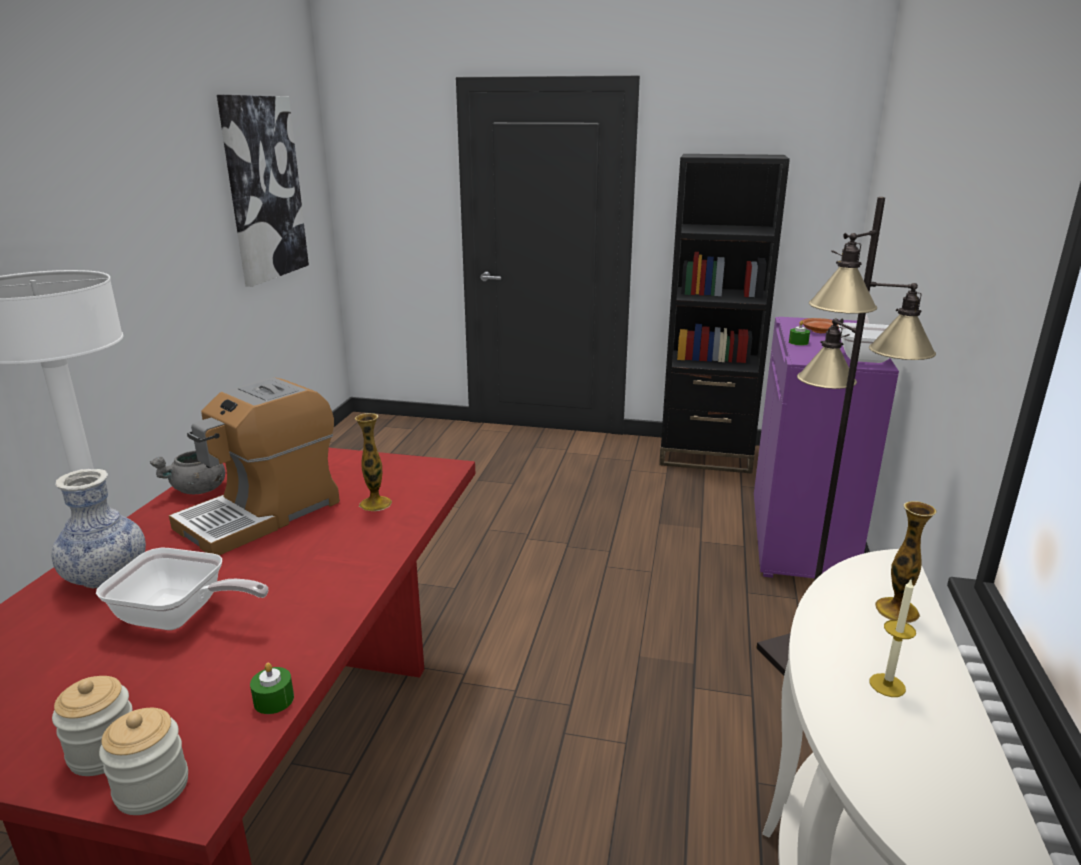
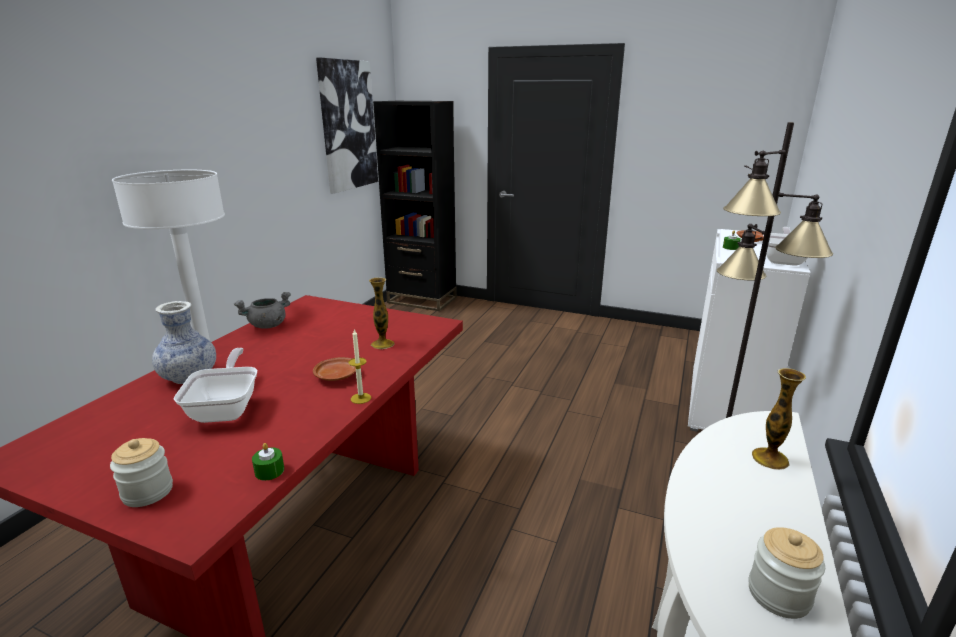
camera: 10 degrees right, 0 degrees up
frying pan [96,548,268,630] -> frying pan turned 120 degrees counterclockwise [174,348,257,423]
jar [99,708,188,815] -> jar moved to [748,527,825,619]
coffee machine [169,377,340,555] -> none
black bookcase [659,154,790,474] -> black bookcase moved to [373,101,457,311]
purple cabinet [754,317,899,579] -> white cabinet [688,229,811,432]
candle [870,578,916,697] -> candle moved to [349,329,371,404]
none -> brown plate [313,357,356,381]

